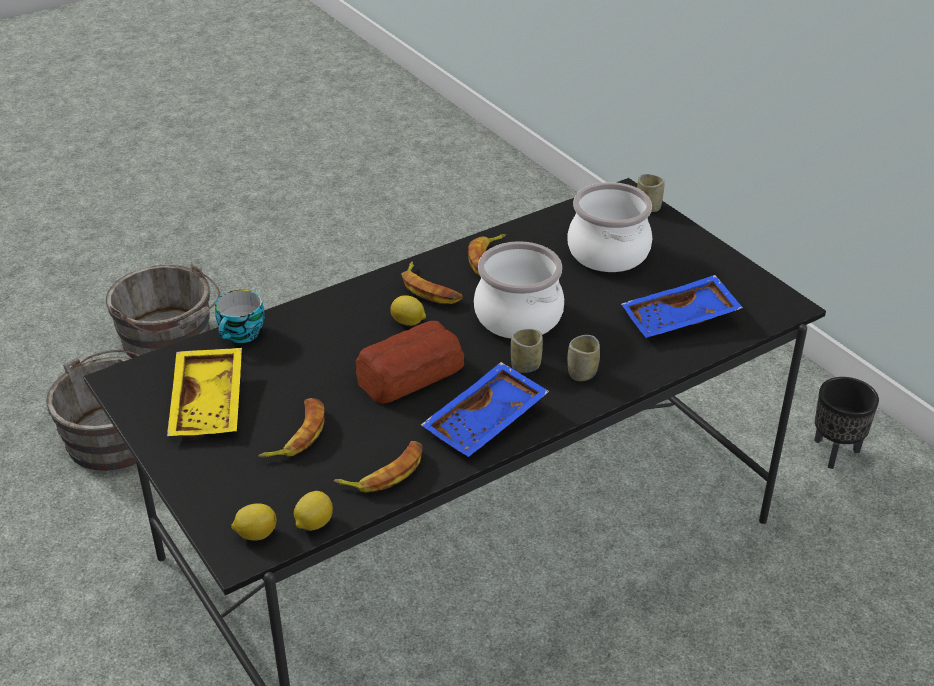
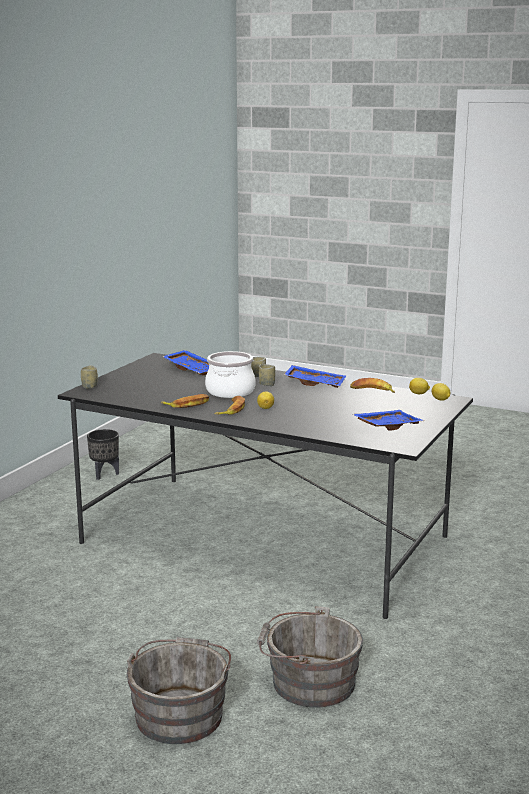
camera: 120 degrees left, 20 degrees down
yellow tray [167,348,242,437] -> blue tray [353,410,424,431]
cup [215,290,265,343] -> none
banana [258,398,324,458] -> none
bread [355,321,464,404] -> none
cooking pot [567,182,652,272] -> none

